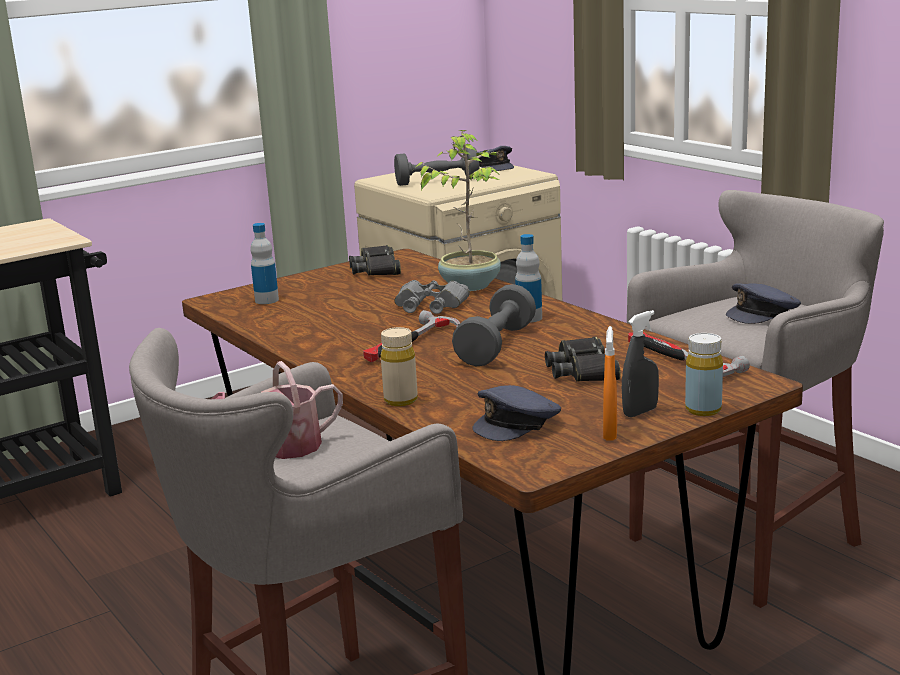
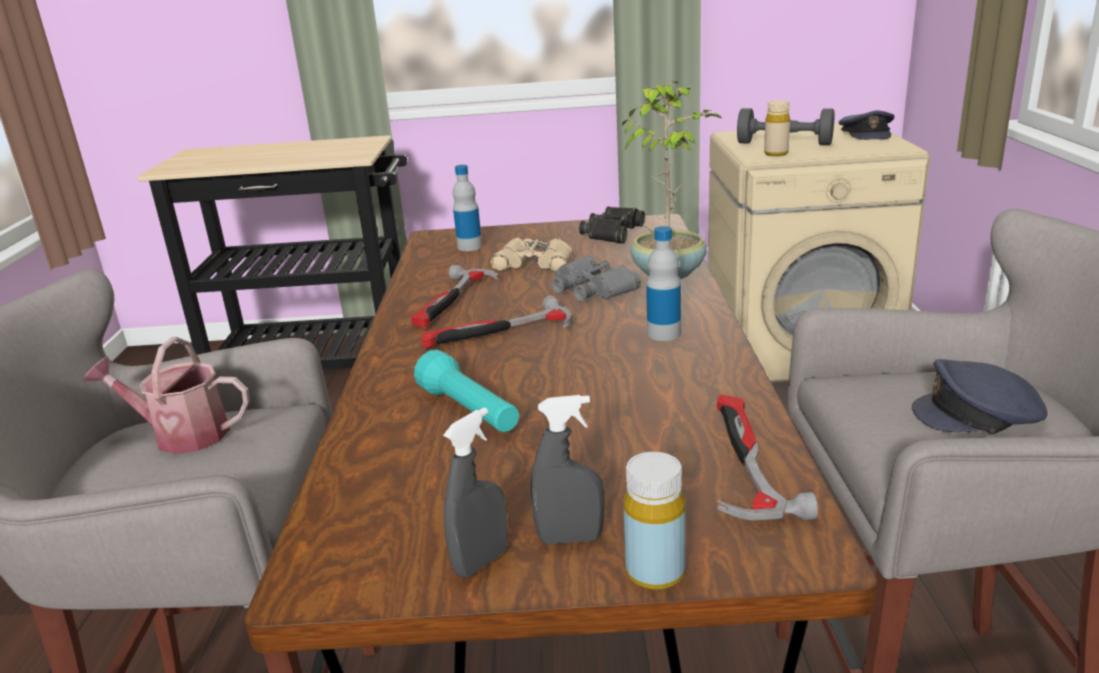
camera: 35 degrees right, 5 degrees up
beige bottle [381,327,418,406] -> beige bottle moved to [764,100,790,156]
grey dumbbell [452,284,536,366] -> none
grey cap [472,385,561,441] -> none
black binoculars [545,337,621,382] -> none
orange spray bottle [603,326,617,441] -> grey spray bottle [443,407,508,578]
none -> hammer [411,265,499,328]
none -> turquoise flashlight [414,350,519,432]
none -> beige binoculars [491,237,573,272]

